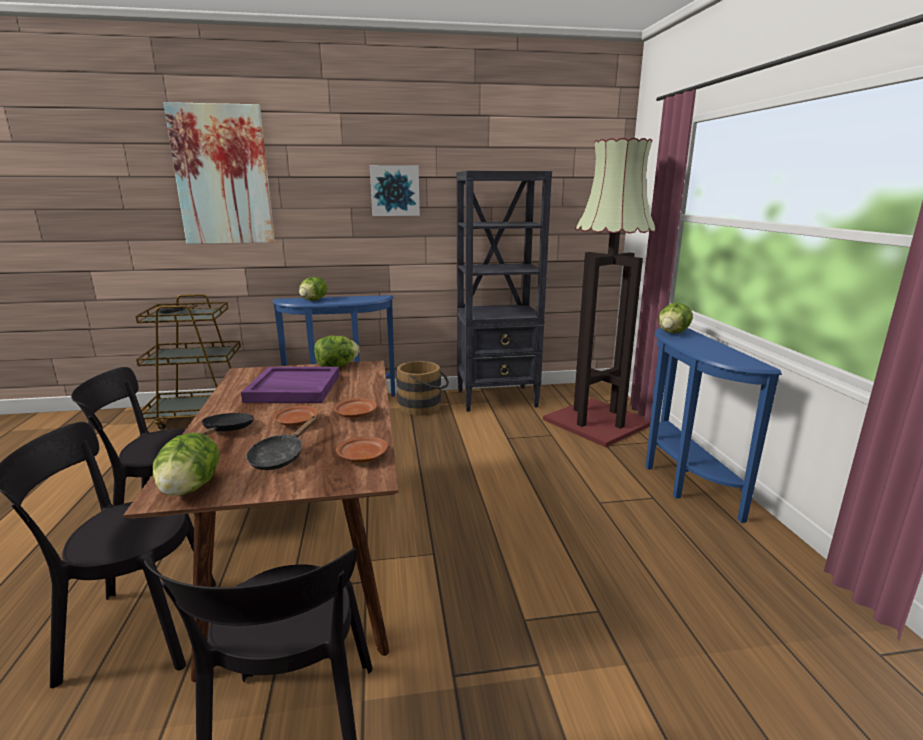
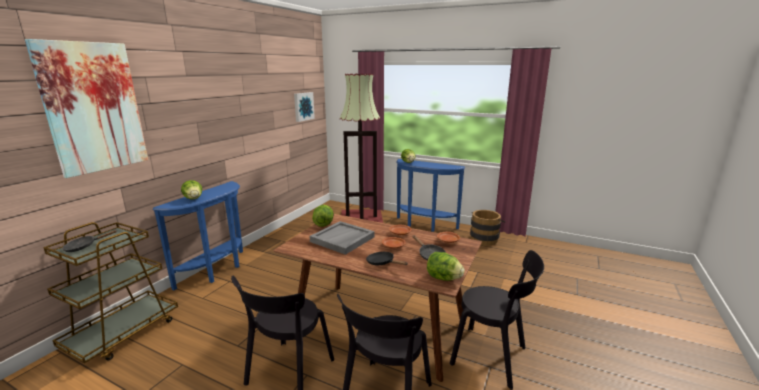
camera: 55 degrees left, 0 degrees up
purple tray [241,367,339,403] -> grey tray [310,221,375,255]
picture [370,165,420,216] -> picture moved to [294,92,315,122]
brown bucket [396,361,449,415] -> brown bucket moved to [470,210,505,246]
black bookcase [456,171,552,412] -> none

